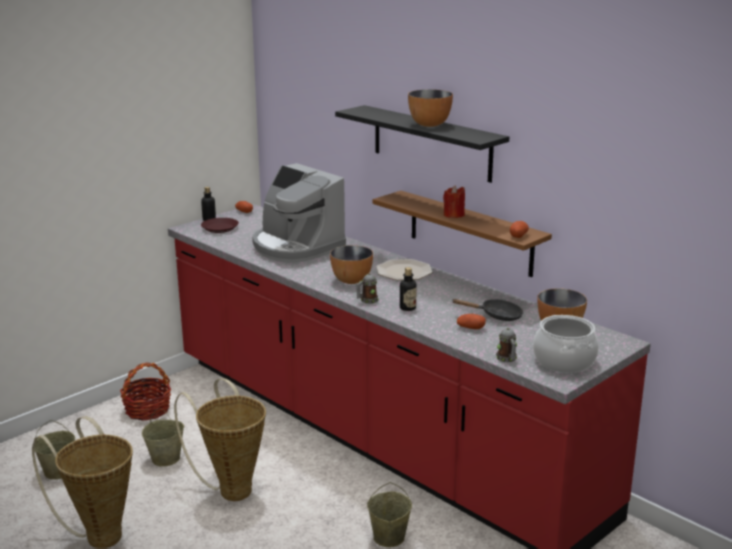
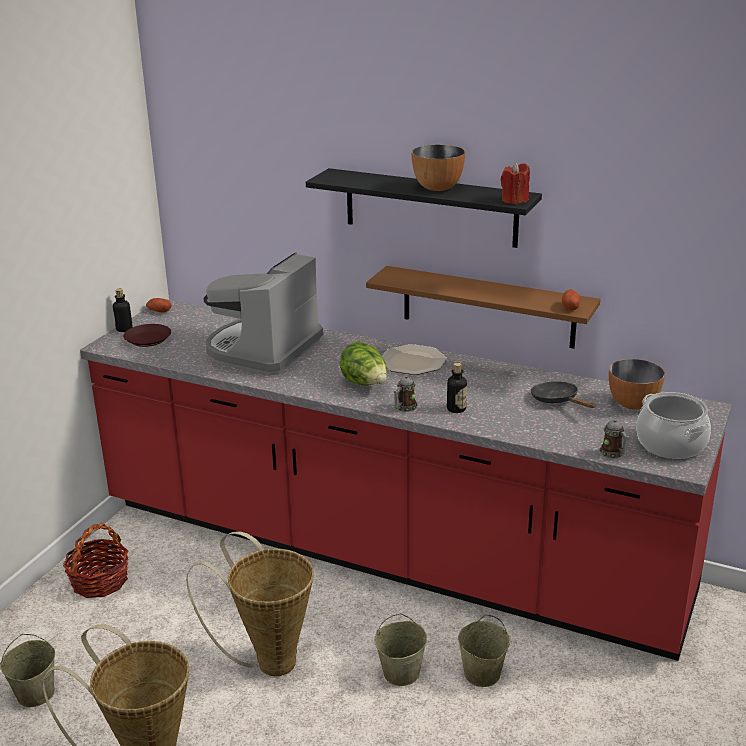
camera: 20 degrees left, 5 degrees up
beige bucket [142,408,184,467] -> beige bucket moved to [375,613,427,686]
coffee machine [252,163,346,263] -> coffee machine turned 90 degrees clockwise [204,252,323,376]
bowl [330,245,373,284] -> lettuce [340,342,387,386]
red candle [443,185,465,218] -> red candle moved to [501,162,530,204]
black frying pan [453,299,523,321] -> black frying pan turned 105 degrees counterclockwise [531,381,595,408]
potato [457,314,486,329] -> none

